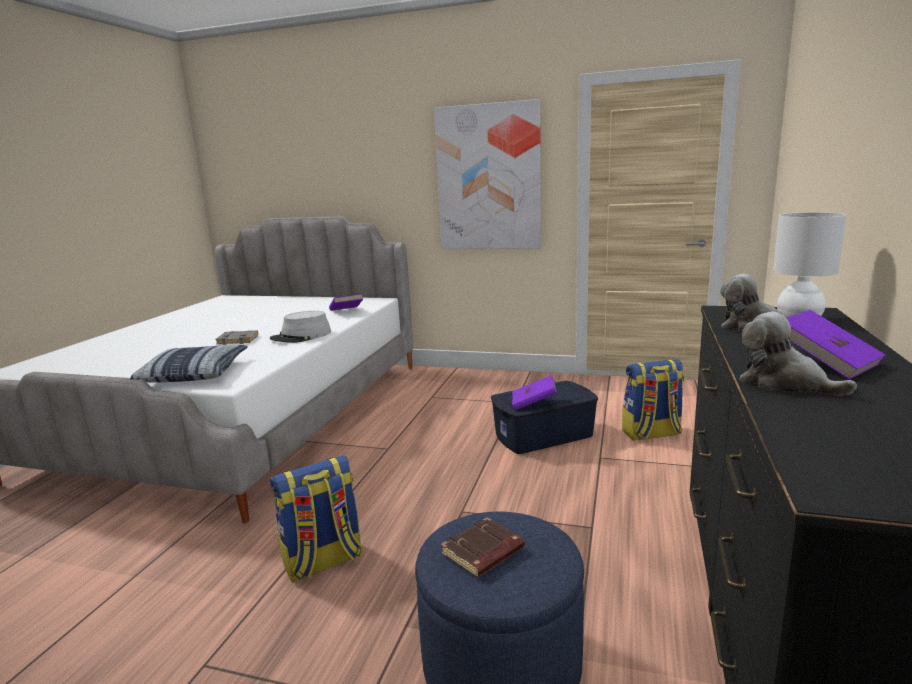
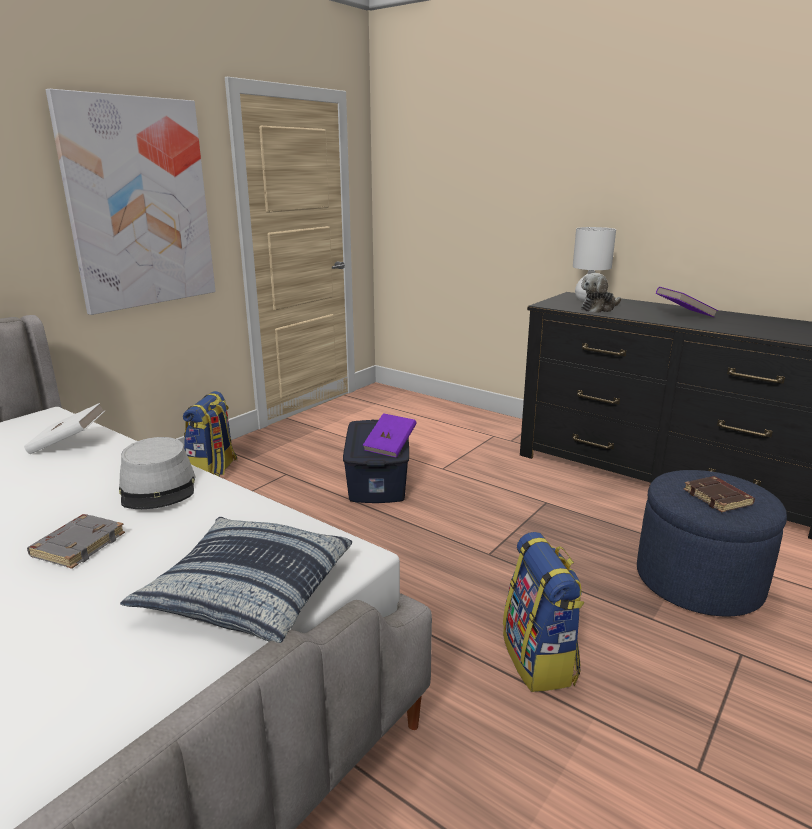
camera: 70 degrees left, 5 degrees up
purple book [329,294,363,311] -> white book [24,403,105,454]
backpack [622,359,684,441] -> backpack moved to [183,391,237,476]
plush toy [739,312,857,396] -> none

